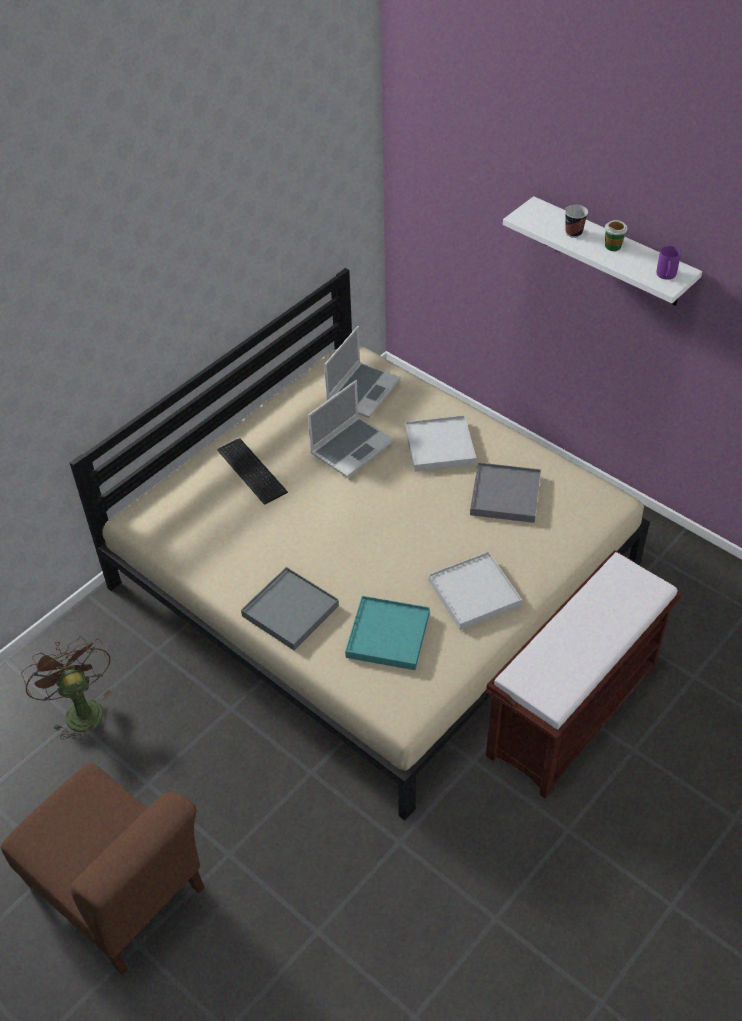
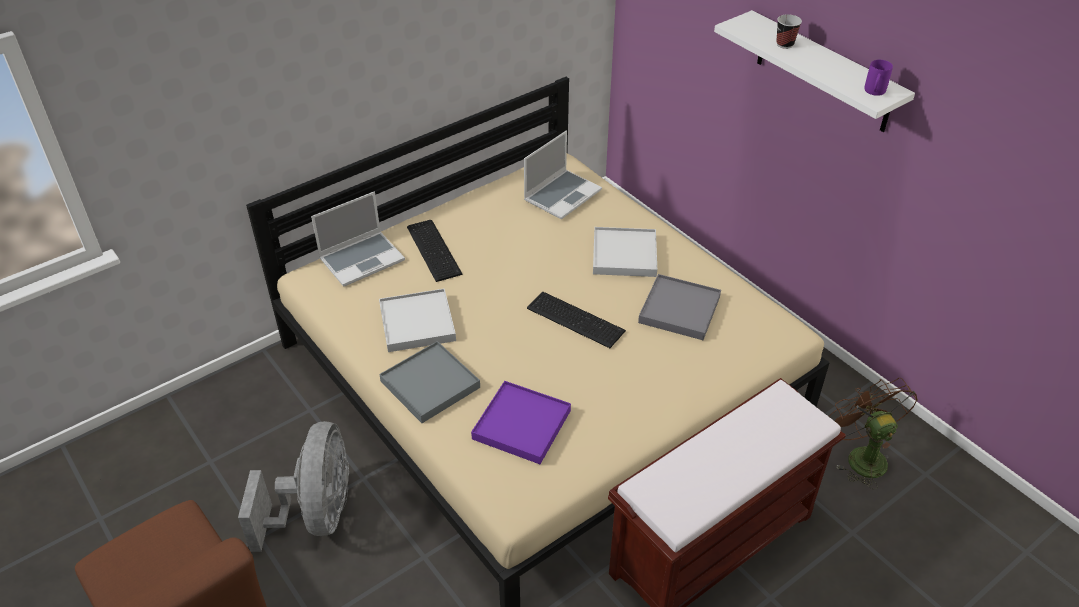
camera: 10 degrees right, 5 degrees down
brown fan [21,636,112,744] -> brown fan moved to [829,378,918,489]
laptop [308,380,394,478] -> laptop moved to [311,192,405,287]
turquoise tray [345,596,430,670] -> purple tray [471,381,571,464]
white tray [429,551,522,630] -> white tray moved to [379,289,456,352]
cup [605,220,628,251] -> none
none -> grey fan [238,421,349,552]
none -> keyboard [527,292,626,348]

